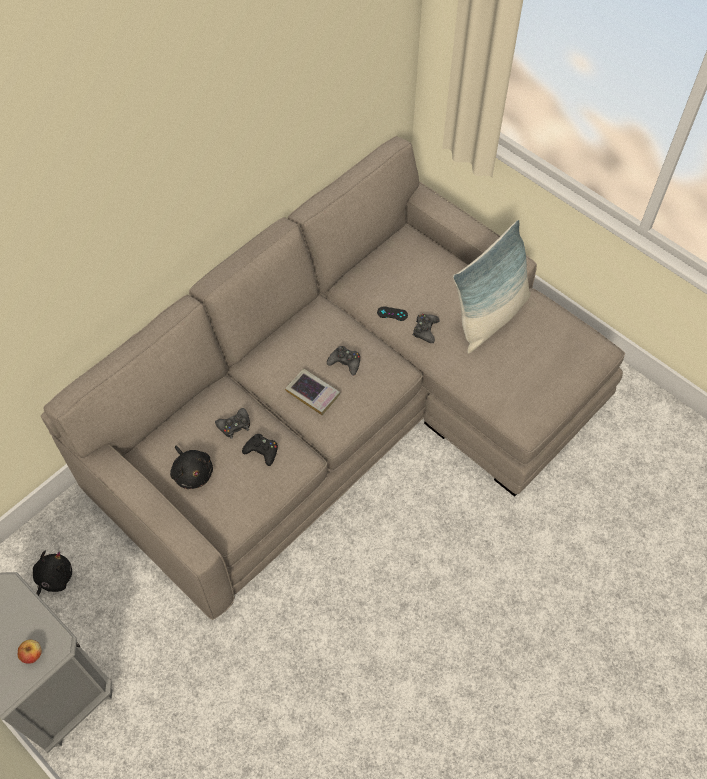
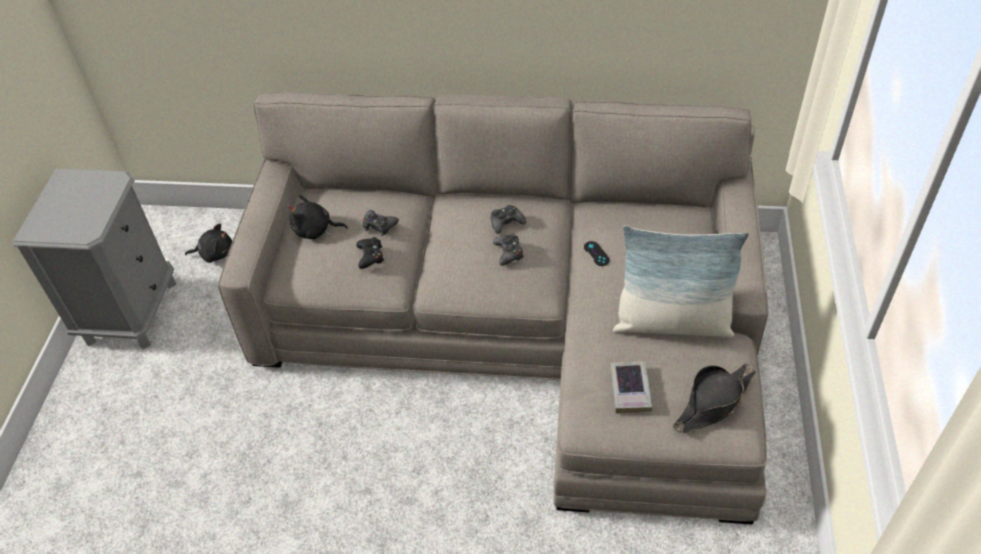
camera: 55 degrees right, 10 degrees down
apple [18,640,42,664] -> none
black plush toy [170,445,213,489] -> black plush toy turned 75 degrees clockwise [288,195,348,239]
book [285,368,340,415] -> book moved to [611,361,652,414]
black game controller [413,314,440,343] -> black game controller moved to [491,205,526,234]
none -> black hat [673,363,756,433]

